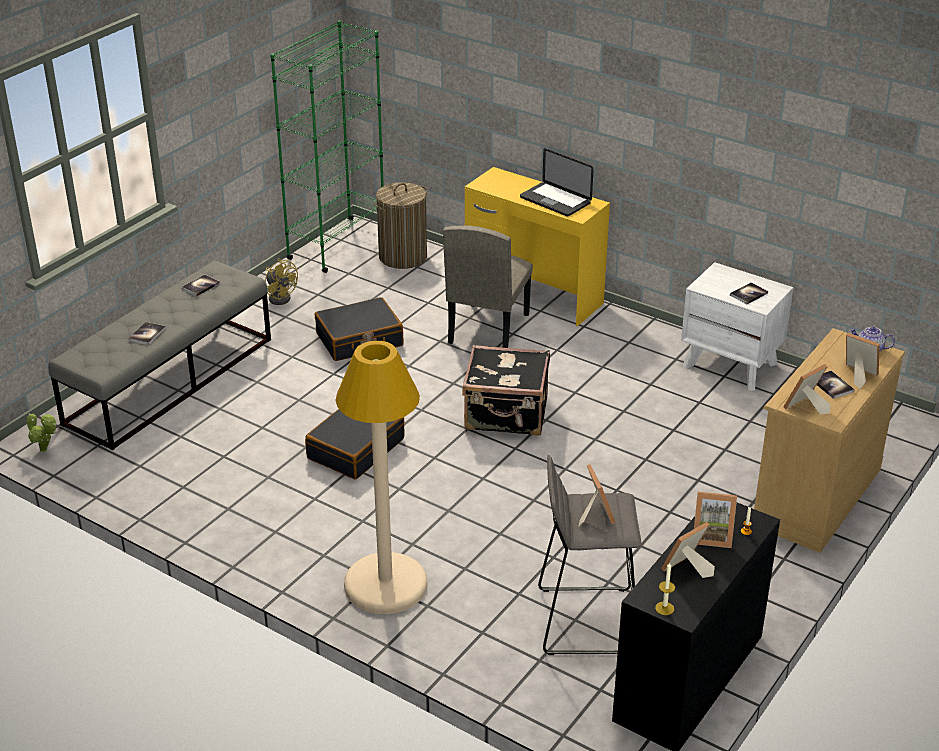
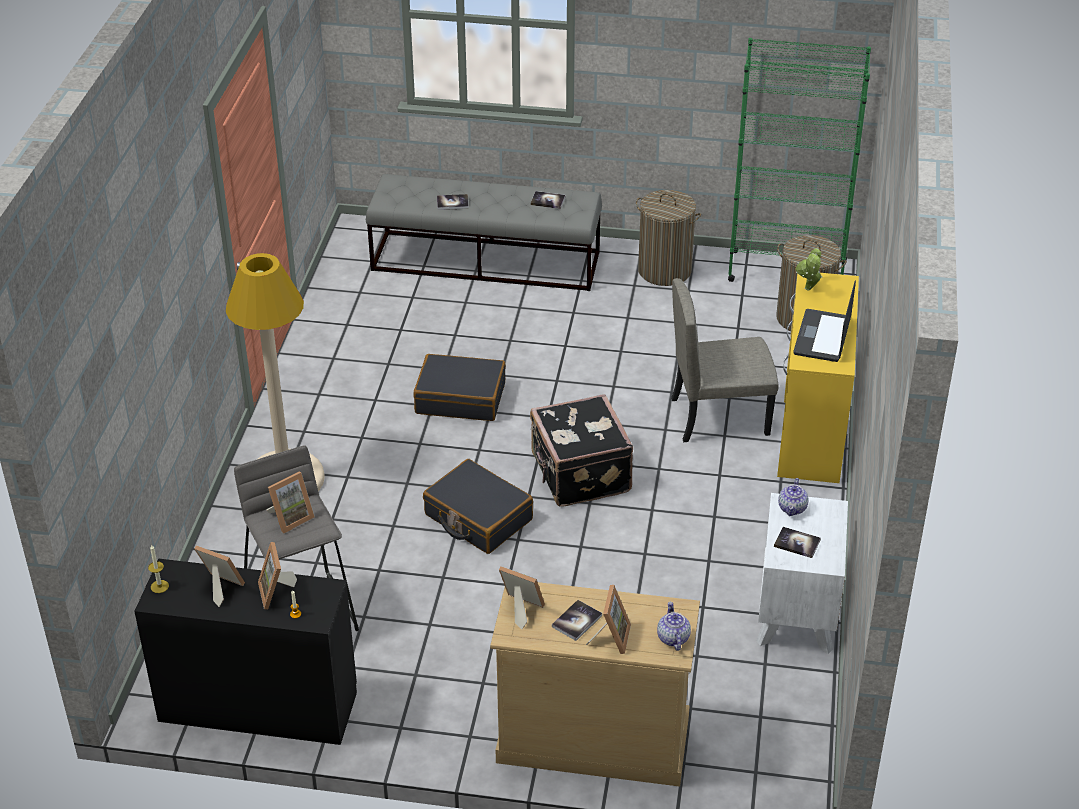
camera: 65 degrees right, 5 degrees up
potted plant [27,413,56,453] -> potted plant moved to [796,247,822,290]
yellow fan [265,259,298,305] -> laundry basket [636,190,701,286]
black suitcase [315,297,403,361] -> black suitcase moved to [423,459,533,554]
none -> teapot [778,478,808,516]

